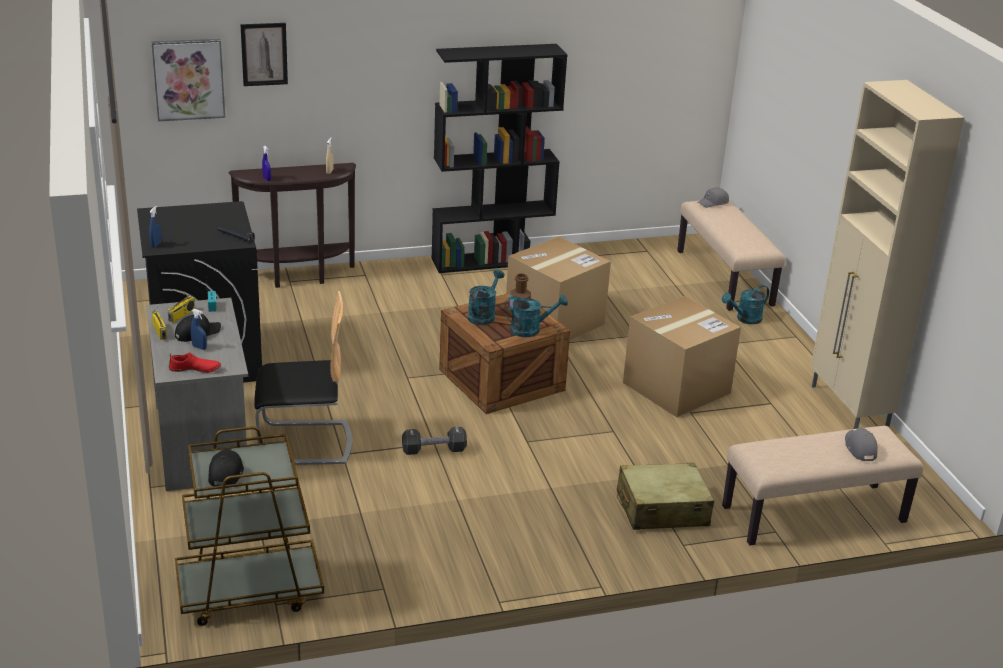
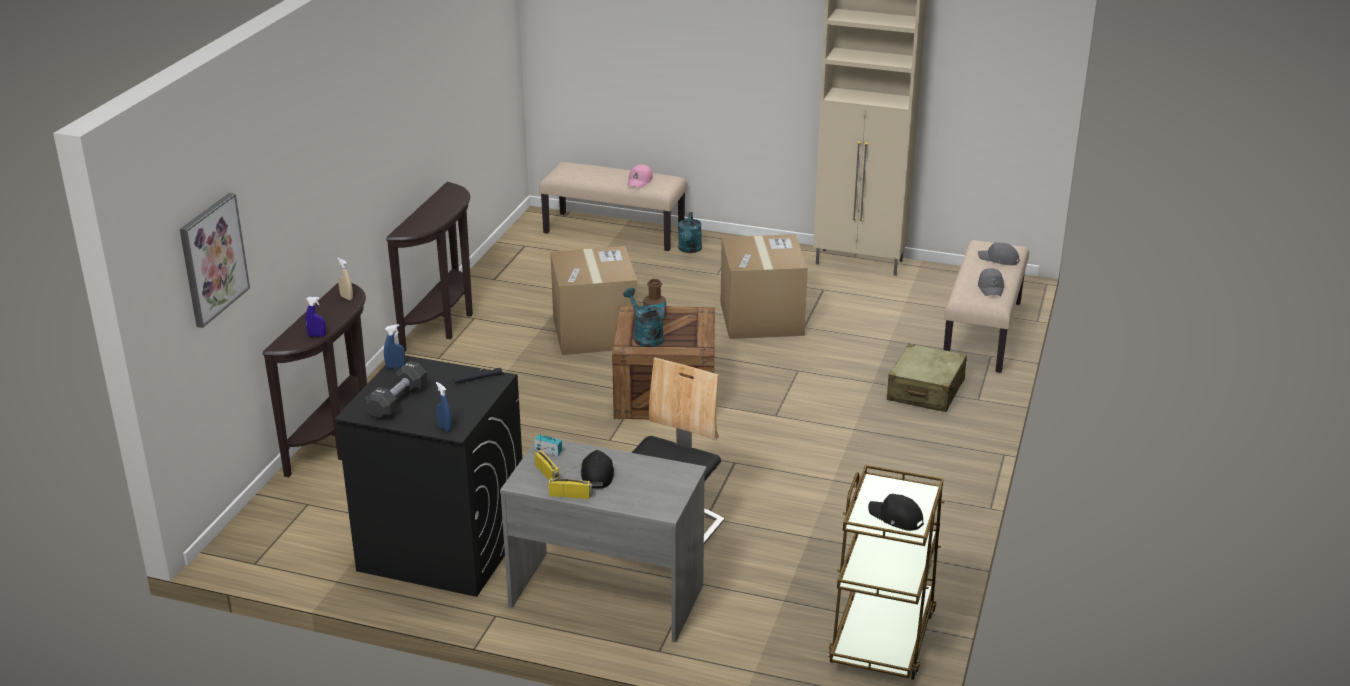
camera: 55 degrees left, 0 degrees up
red shoe [169,353,221,373] -> none
blue spray bottle [191,309,207,350] -> blue spray bottle moved to [384,324,405,369]
picture [240,23,288,86] -> none
black dumbbell [402,427,467,455] -> black dumbbell moved to [365,361,427,420]
black bookcase [431,44,567,273] -> brown console table [386,182,473,351]
turquoise watering can [504,294,568,337] -> none
grey cap [697,187,729,208] -> grey cap moved to [978,268,1004,296]
none -> pink cap [628,165,653,188]

